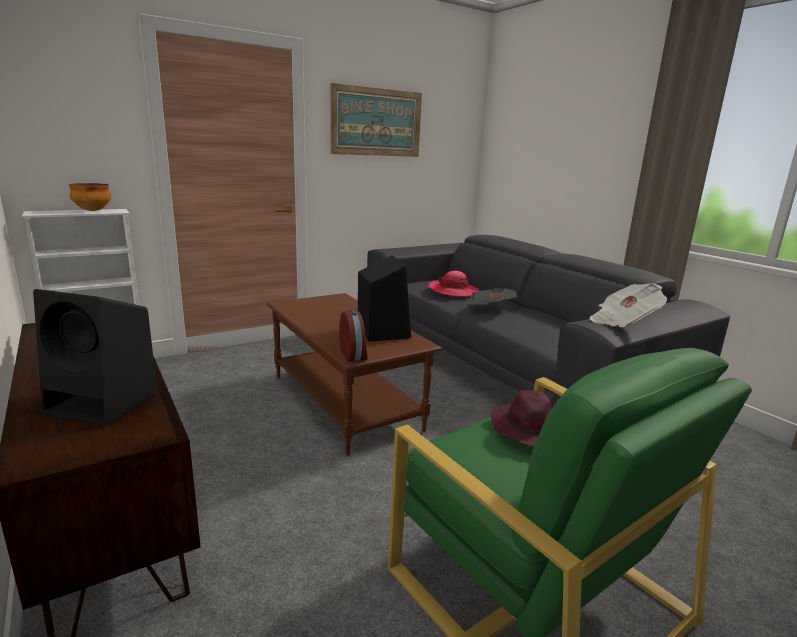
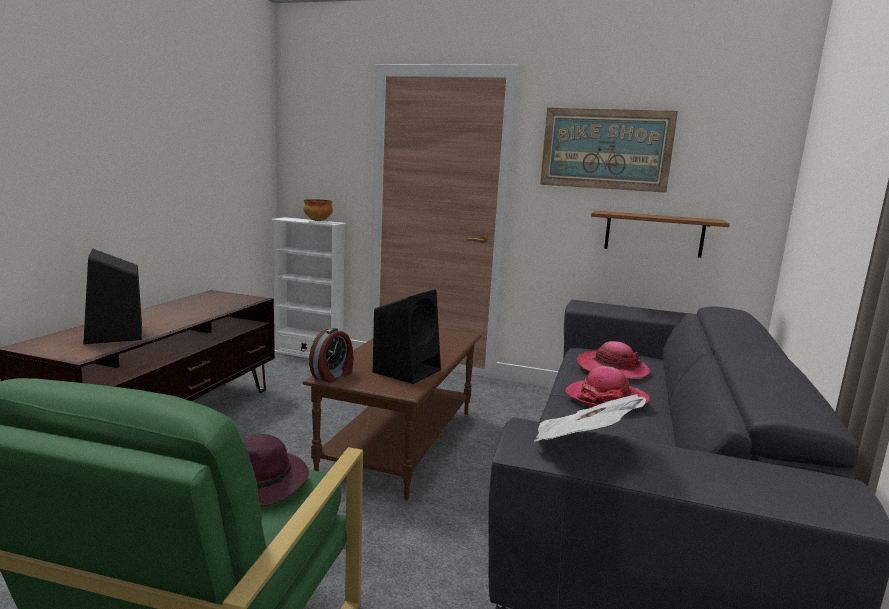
camera: 50 degrees right, 5 degrees down
newspaper [471,288,517,302] -> hat [565,366,650,407]
none -> brown shelf [591,211,730,258]

